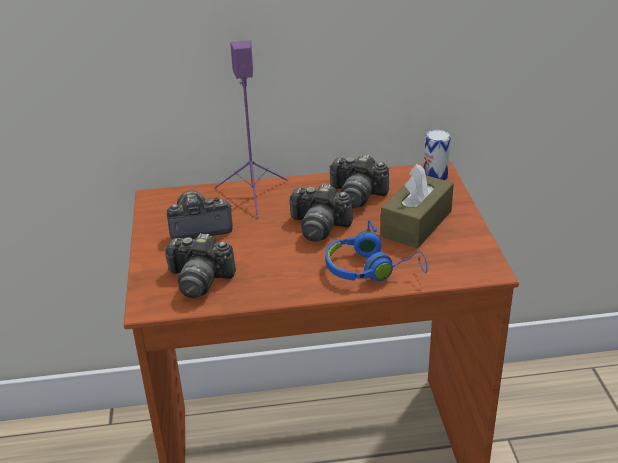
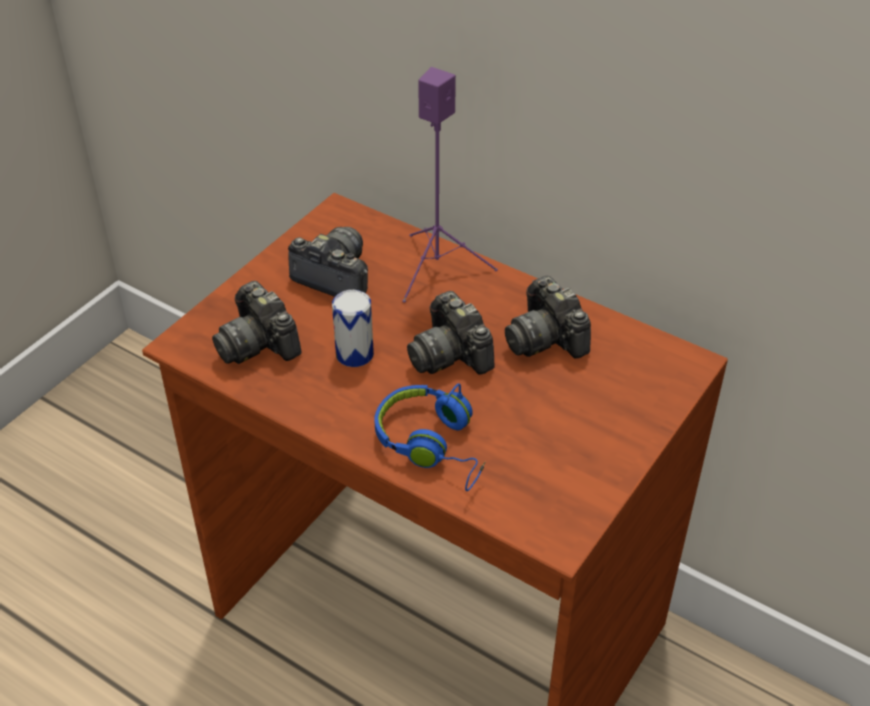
camera: 40 degrees right, 10 degrees up
brown tissue box [380,164,454,248] -> none
can [424,130,451,180] -> can moved to [332,290,374,367]

